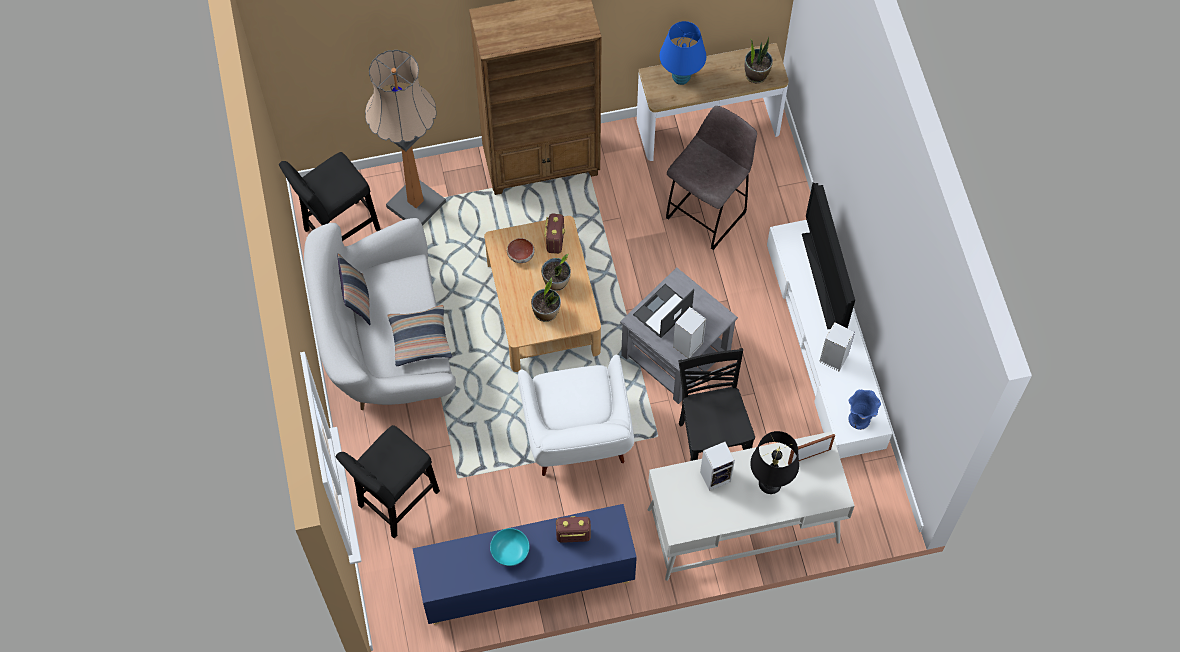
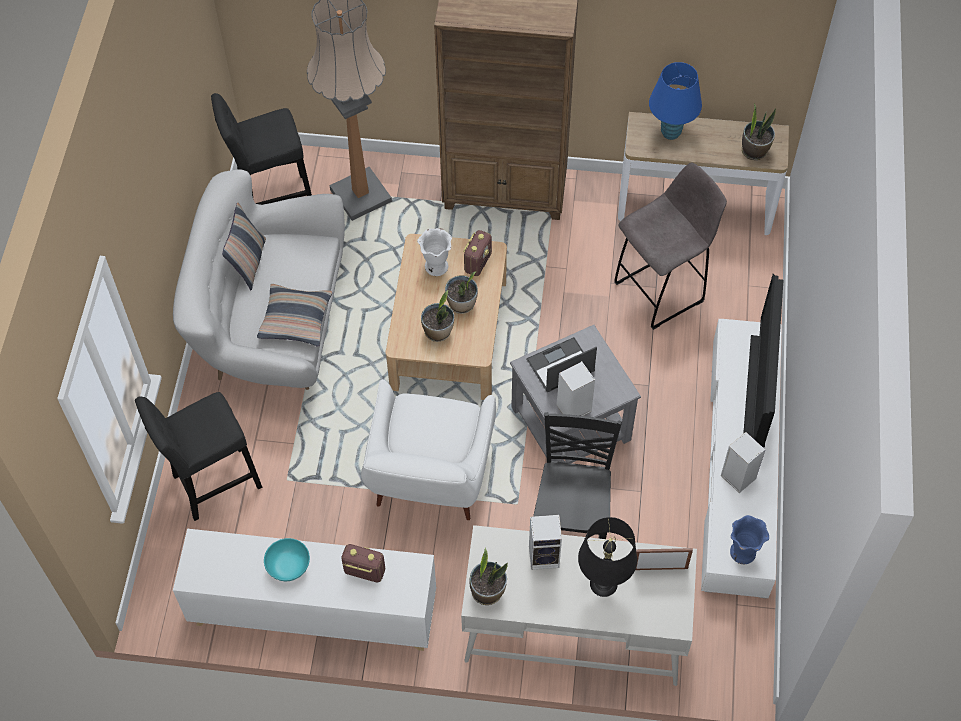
camera: 20 degrees right, 5 degrees down
blue cabinet [412,504,637,625] -> white cabinet [173,529,436,651]
bowl [507,238,535,263] -> white vase [417,228,452,276]
none -> potted plant [469,548,508,605]

